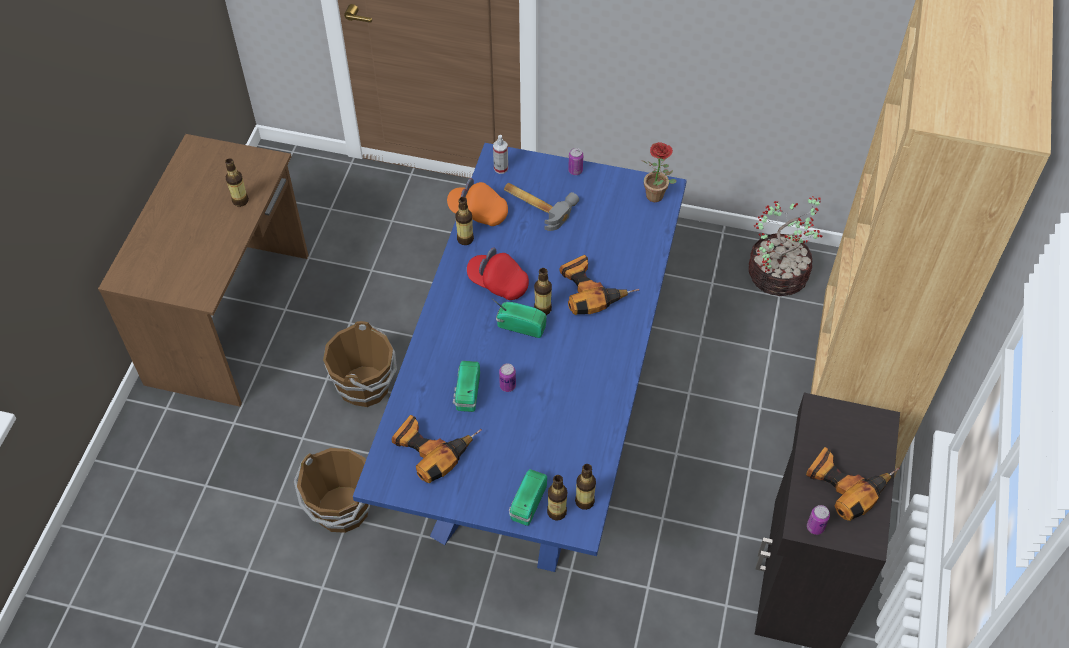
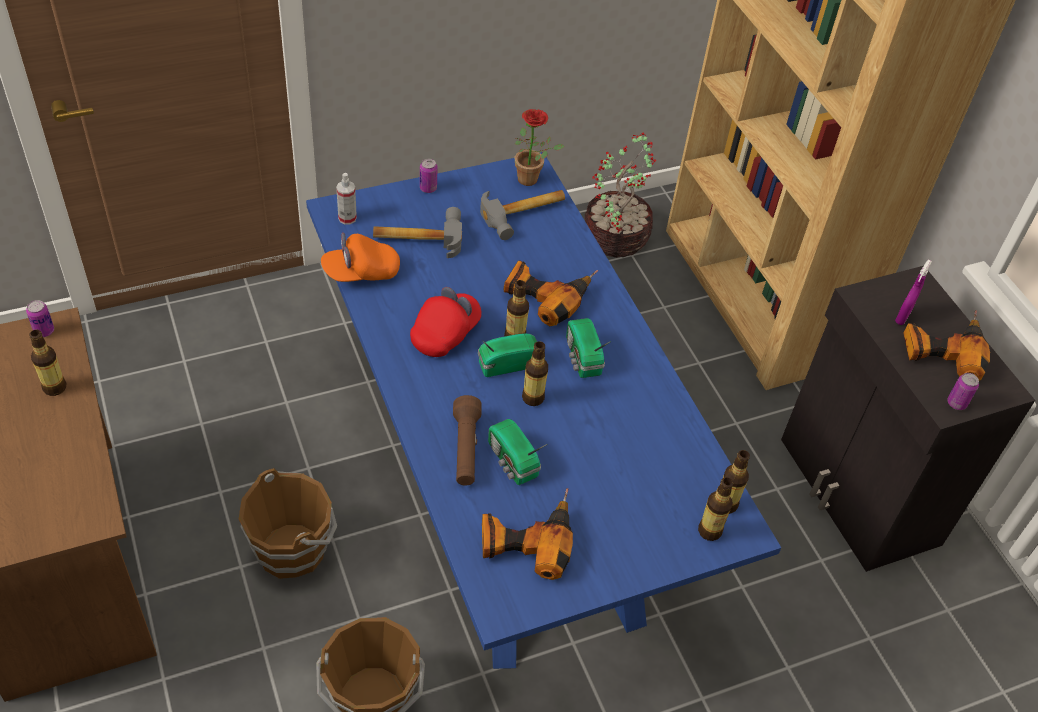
camera: 40 degrees left, 5 degrees down
bottle [455,197,474,245] -> bottle moved to [522,342,548,406]
red cap [467,248,529,300] -> red cap turned 135 degrees clockwise [410,287,482,357]
can [499,363,516,392] -> can moved to [26,300,54,337]
radio [509,469,547,526] -> radio moved to [566,318,611,378]
none -> brown flashlight [453,395,482,486]
none -> hammer [480,190,565,240]
none -> purple spray bottle [895,260,932,325]

